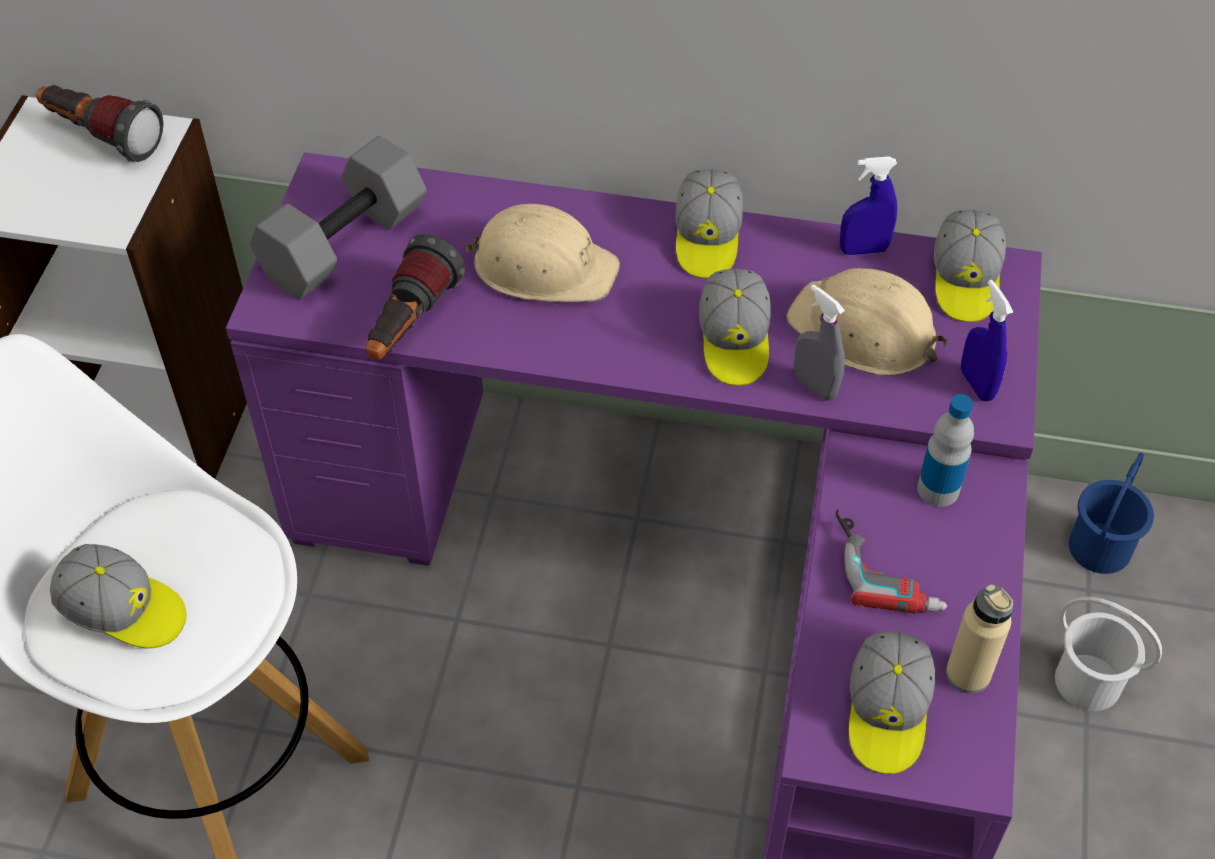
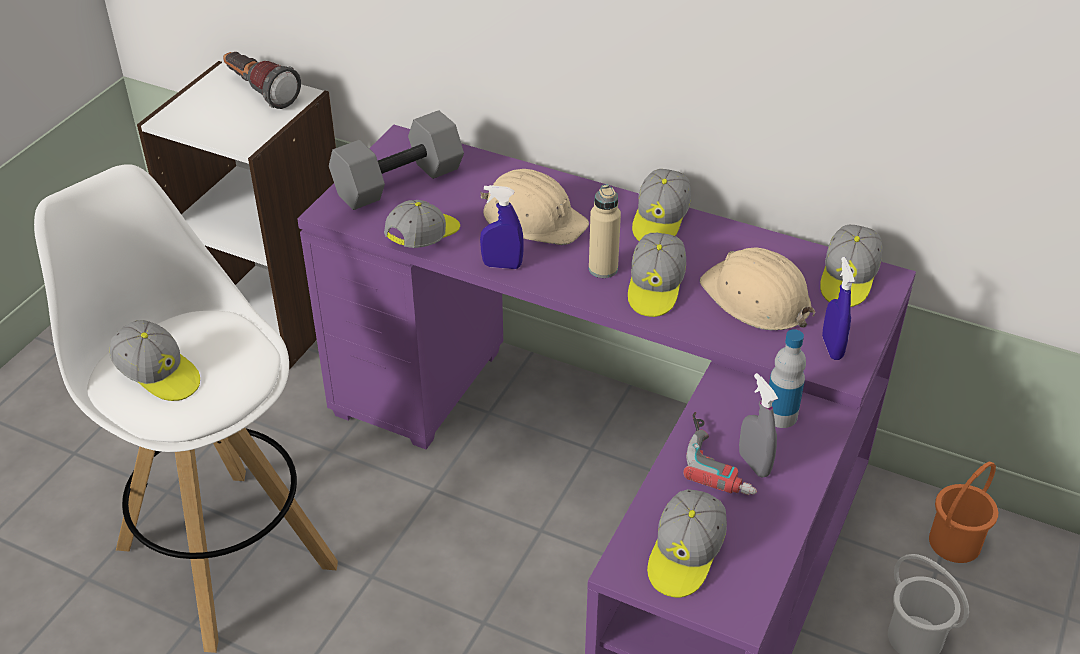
camera: 15 degrees right, 10 degrees down
flashlight [366,234,466,360] -> cap [384,200,460,248]
grey spray bottle [794,284,845,401] -> grey spray bottle moved to [739,373,778,477]
blue spray bottle [840,156,897,255] -> blue spray bottle moved to [480,185,524,269]
beige bottle [946,584,1013,693] -> beige bottle moved to [589,185,621,278]
blue bucket [1069,453,1154,574] -> orange bucket [929,462,998,563]

